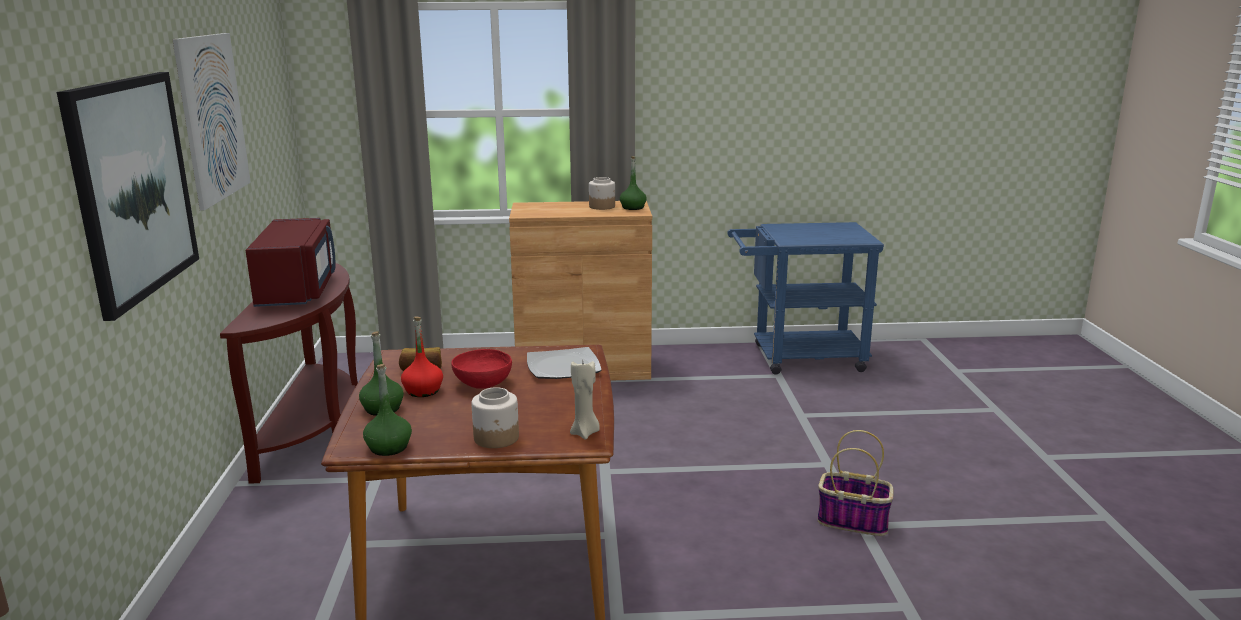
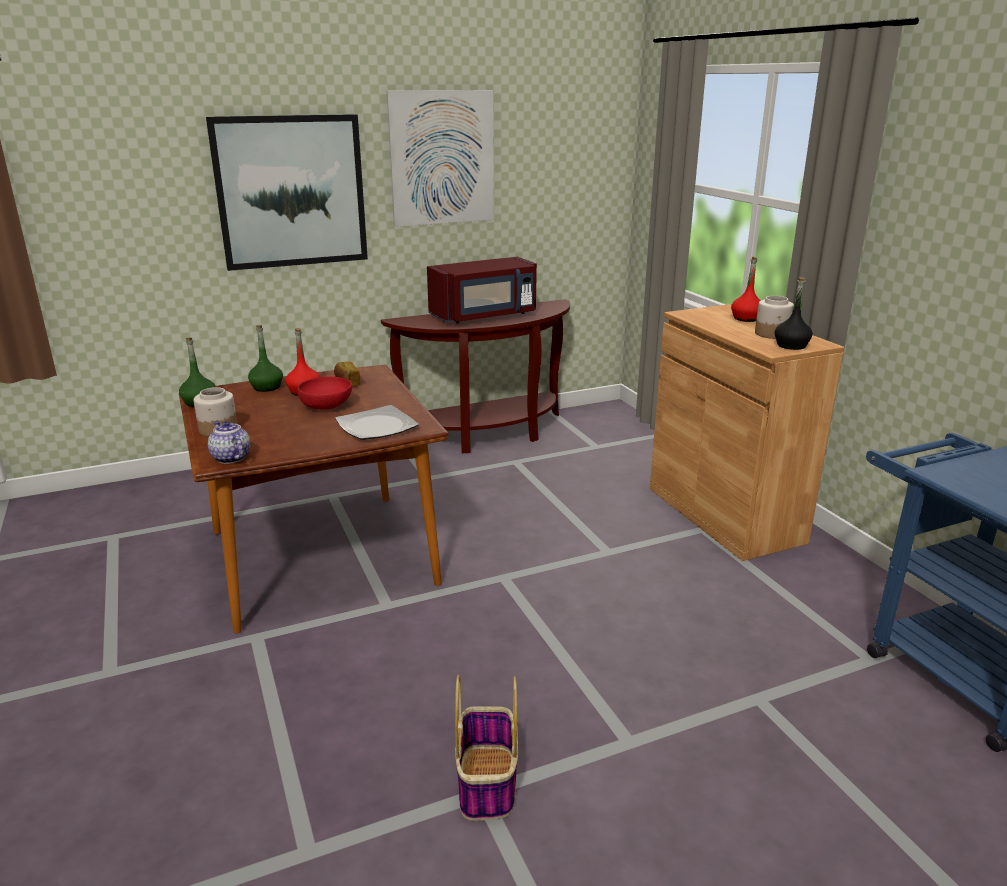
camera: 70 degrees right, 5 degrees up
beige candle [570,361,600,440] -> teapot [208,421,251,464]
green bottle [620,156,647,210] -> black bottle [775,277,813,350]
none -> red bottle [731,257,761,322]

